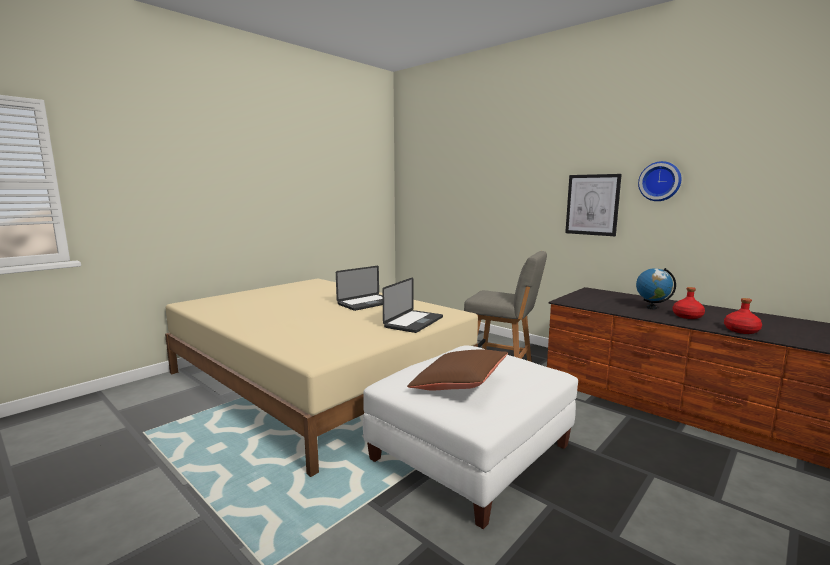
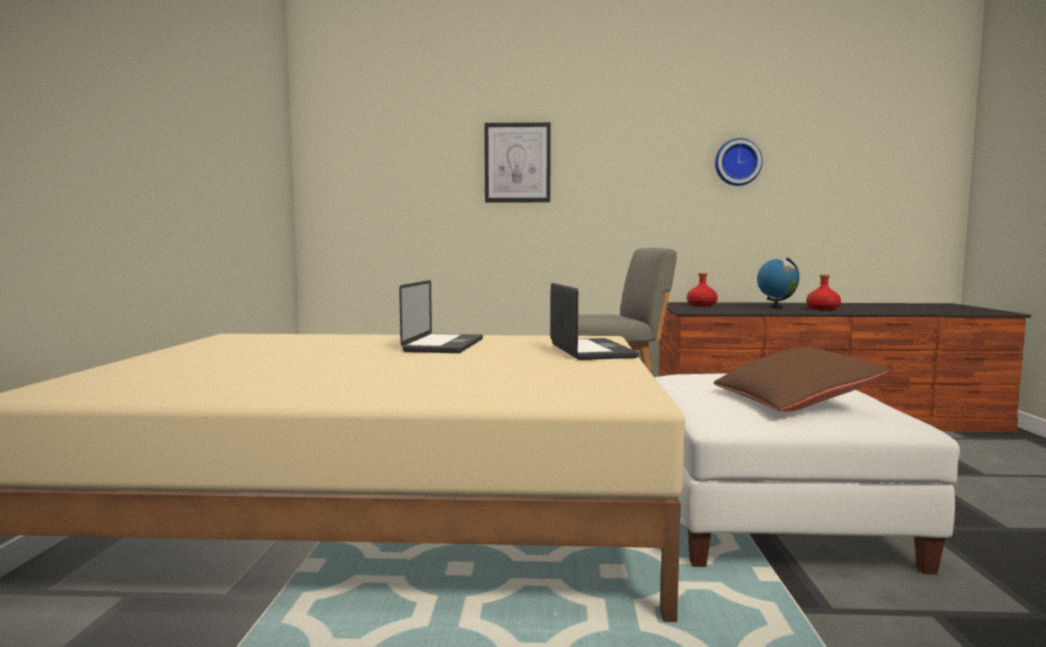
camera: 40 degrees left, 5 degrees down
picture [565,174,622,236] -> picture moved to [484,122,551,203]
red bottle [724,298,762,334] -> red bottle moved to [687,273,718,306]

